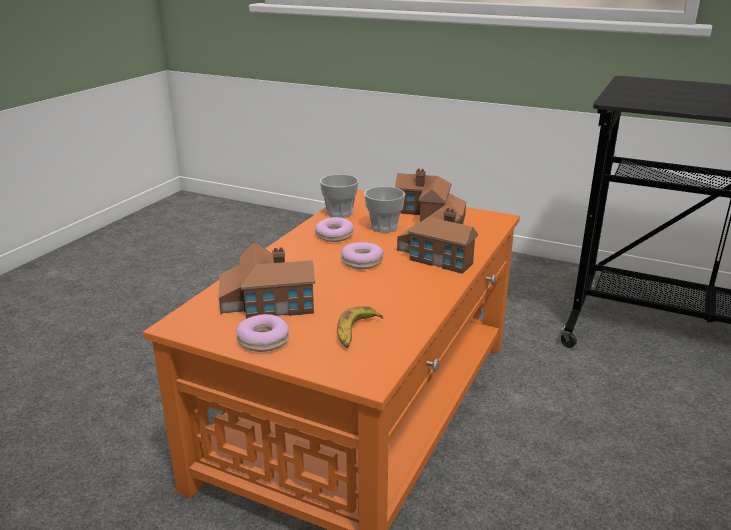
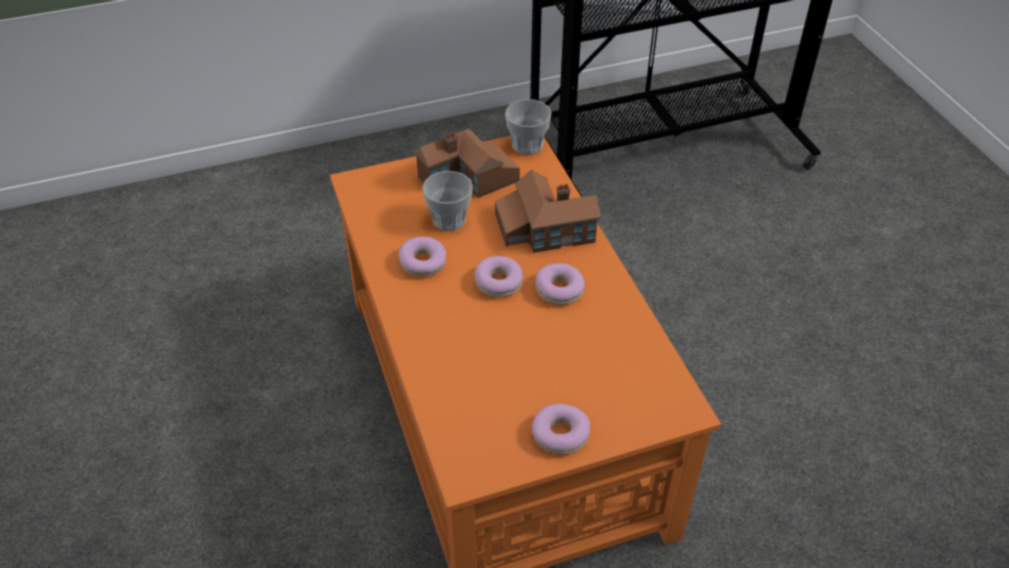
camera: 45 degrees left, 20 degrees up
toy house [219,242,315,319] -> none
cup [320,174,359,218] -> cup moved to [505,99,552,155]
banana [337,306,383,348] -> none
none -> donut [536,263,585,305]

